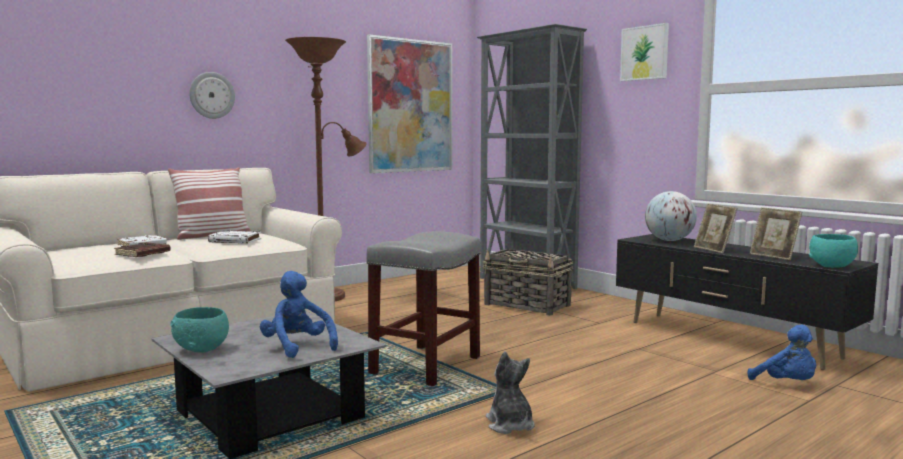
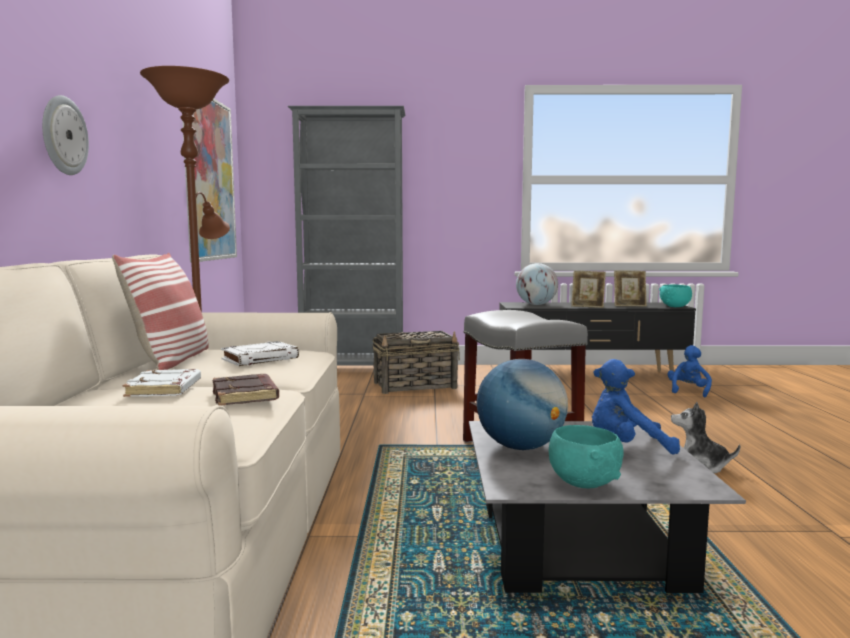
camera: 50 degrees left, 0 degrees up
picture [620,23,669,81] -> none
blue plush toy [748,325,816,380] -> blue plush toy turned 75 degrees counterclockwise [668,345,712,397]
none -> globe [477,359,568,450]

